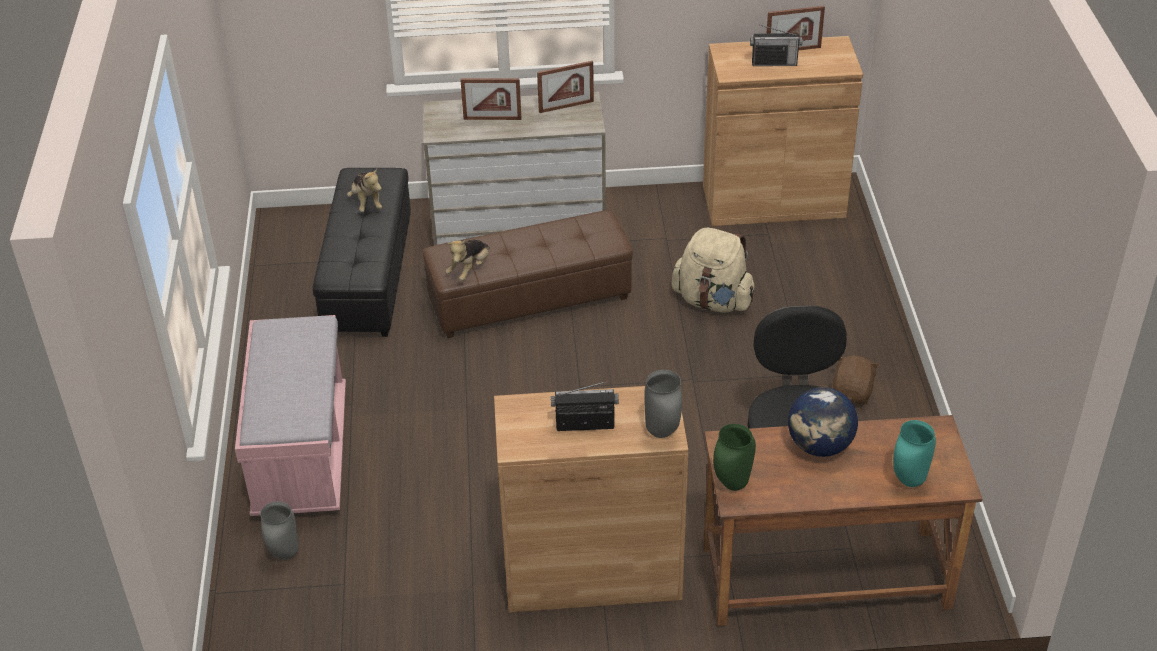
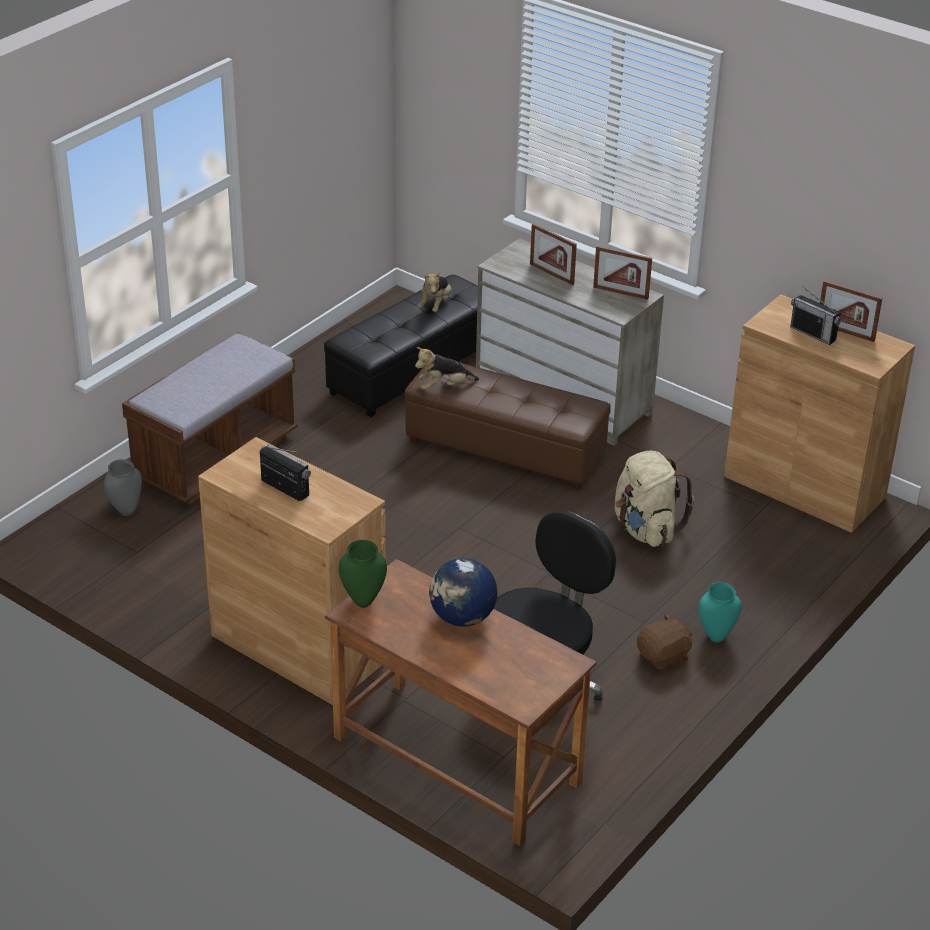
camera: 40 degrees right, 5 degrees down
pink bench [235,315,346,516] -> brown bench [122,332,298,505]
grey vase [644,370,682,438] -> none
turquoise vase [893,420,936,487] -> turquoise vase moved to [698,582,741,643]

